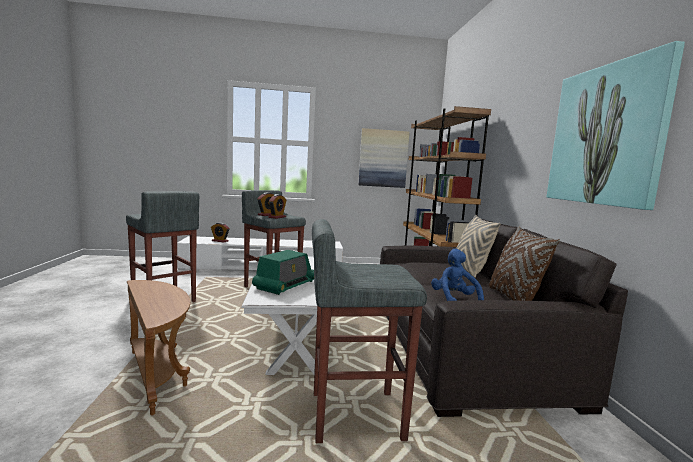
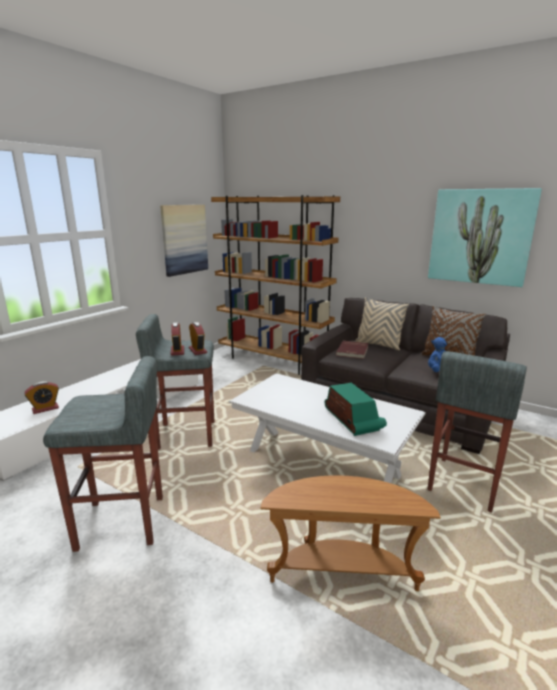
camera: 50 degrees left, 10 degrees up
none -> red book [336,341,369,359]

